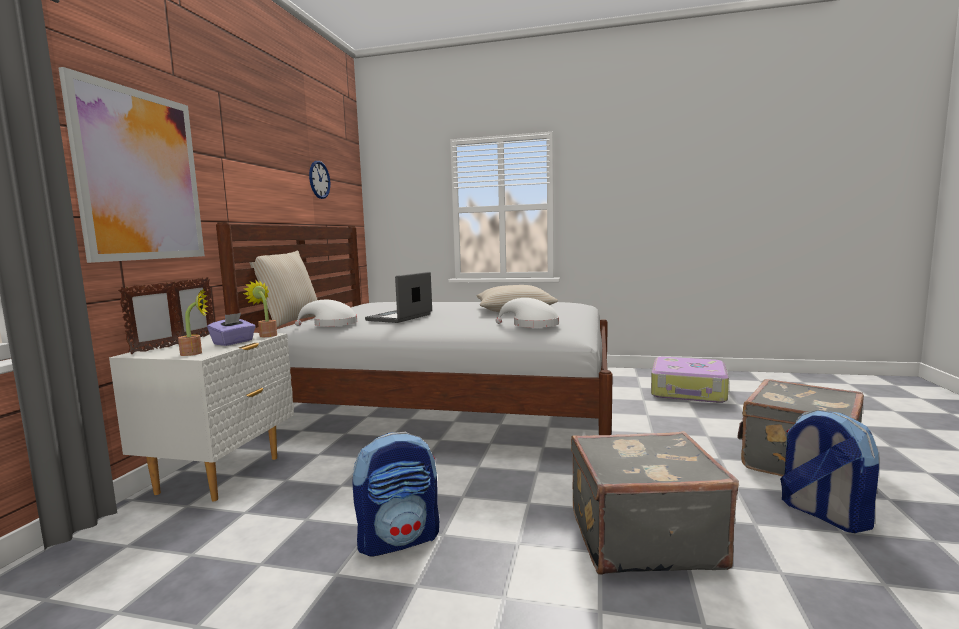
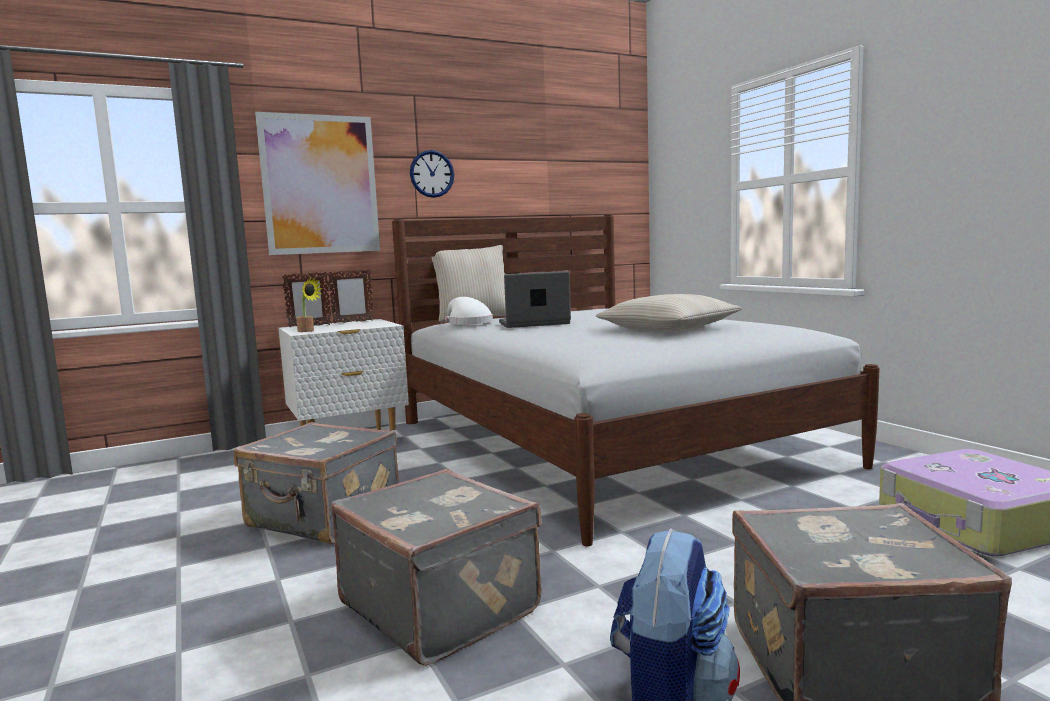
camera: 50 degrees right, 0 degrees up
purple tissue box [207,313,256,346] -> none
potted plant [243,280,277,337] -> none
wall clock [309,161,330,199] -> wall clock moved to [410,150,454,198]
backpack [352,432,439,556] -> grey suitcase [234,422,399,544]
white hat [495,298,559,328] -> none

